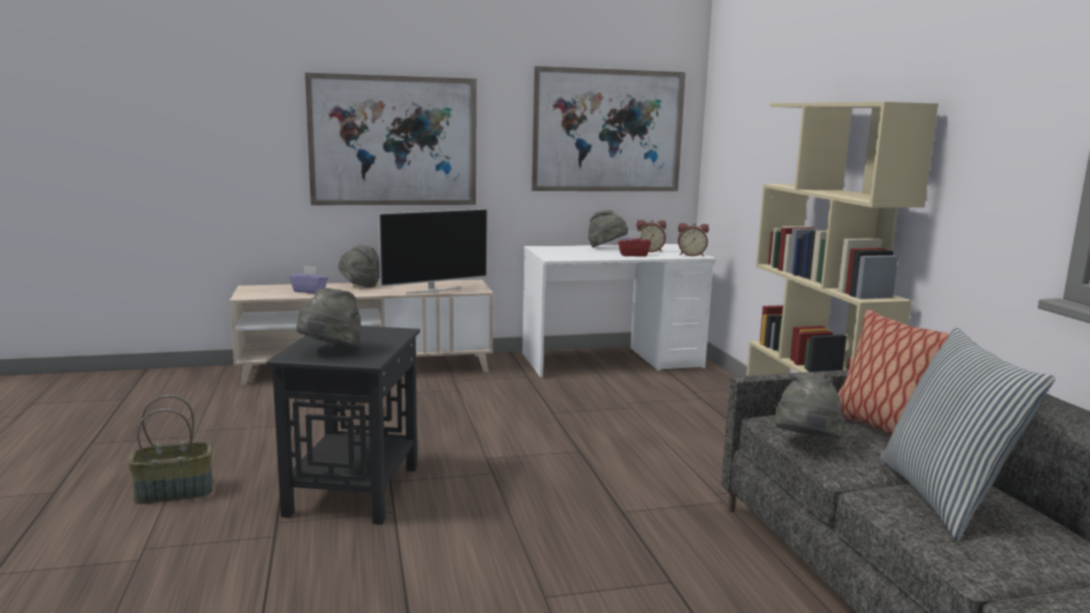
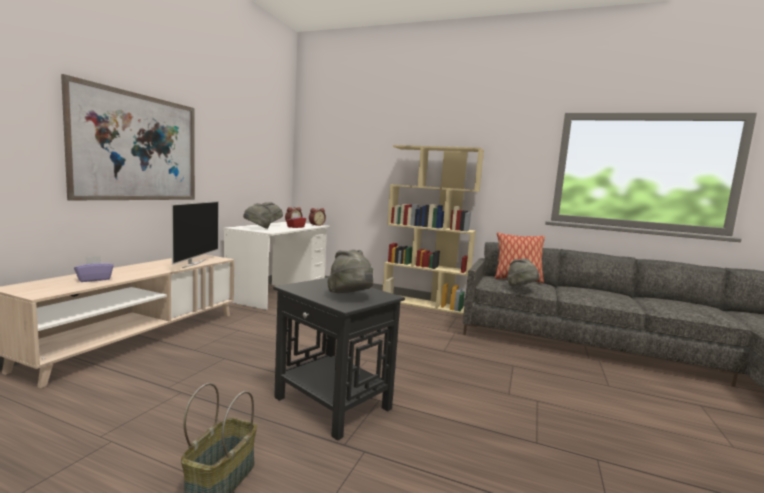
camera: 55 degrees left, 5 degrees down
grey hat [338,245,380,287] -> grey hat moved to [243,203,271,229]
picture [532,66,686,191] -> none
pillow [880,326,1055,541] -> none

